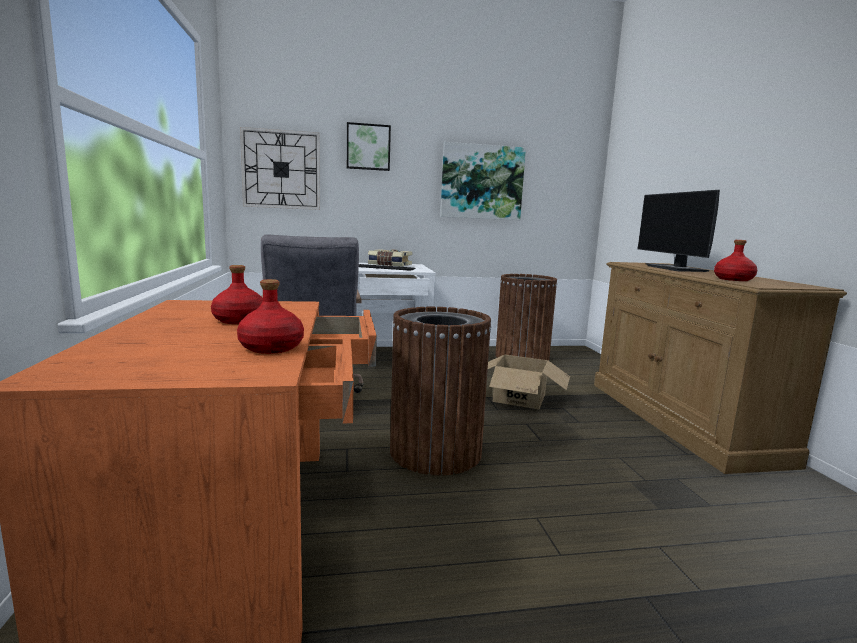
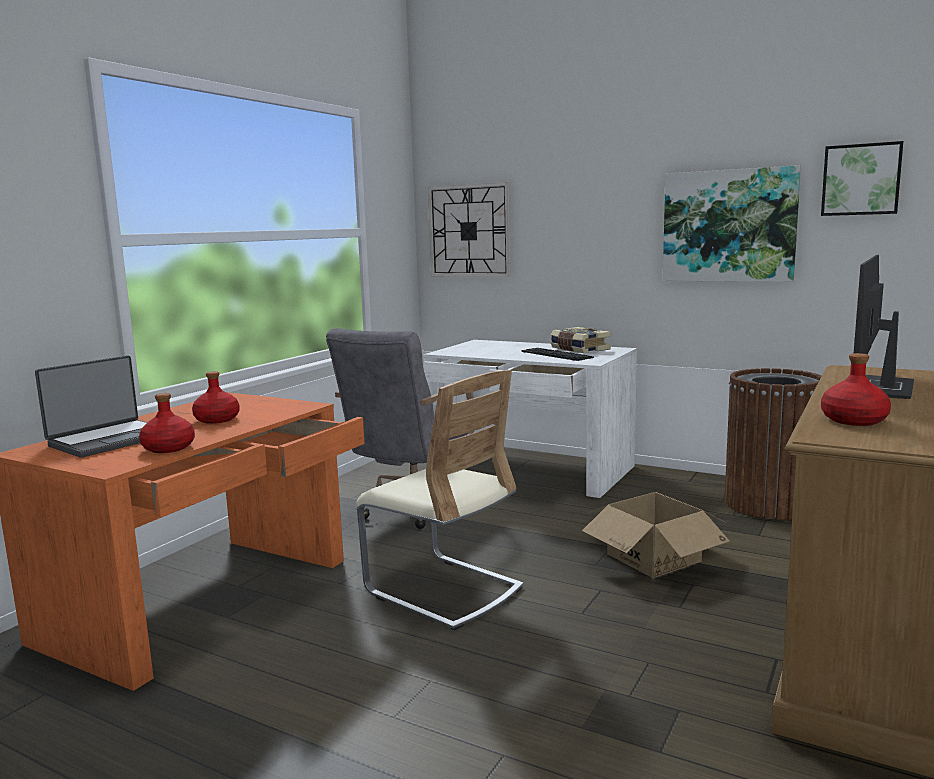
camera: 40 degrees right, 0 degrees up
picture [347,122,391,171] -> picture moved to [821,141,903,216]
brown trash can [390,307,491,476] -> beige chair [356,370,524,630]
none -> laptop [35,355,147,458]

